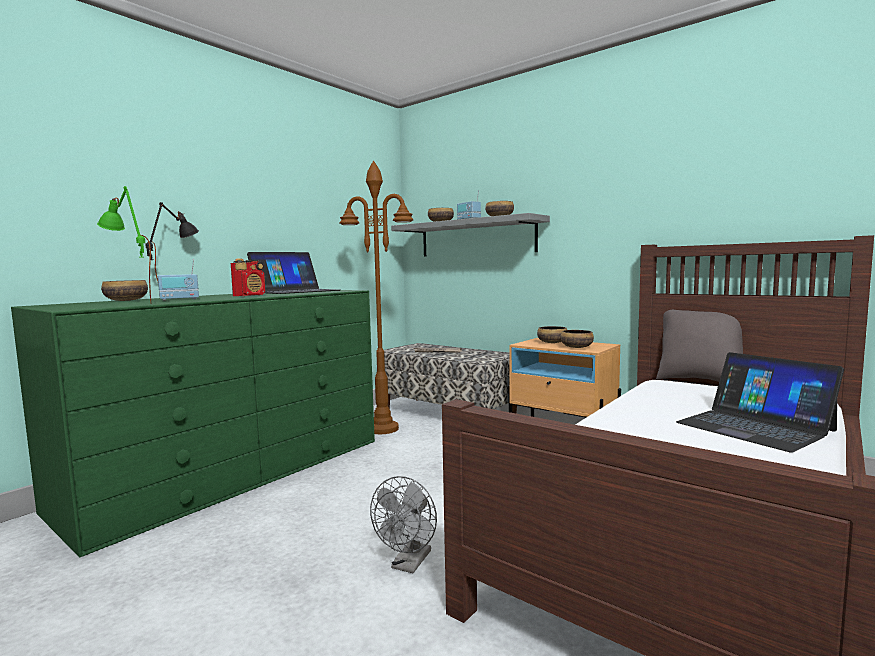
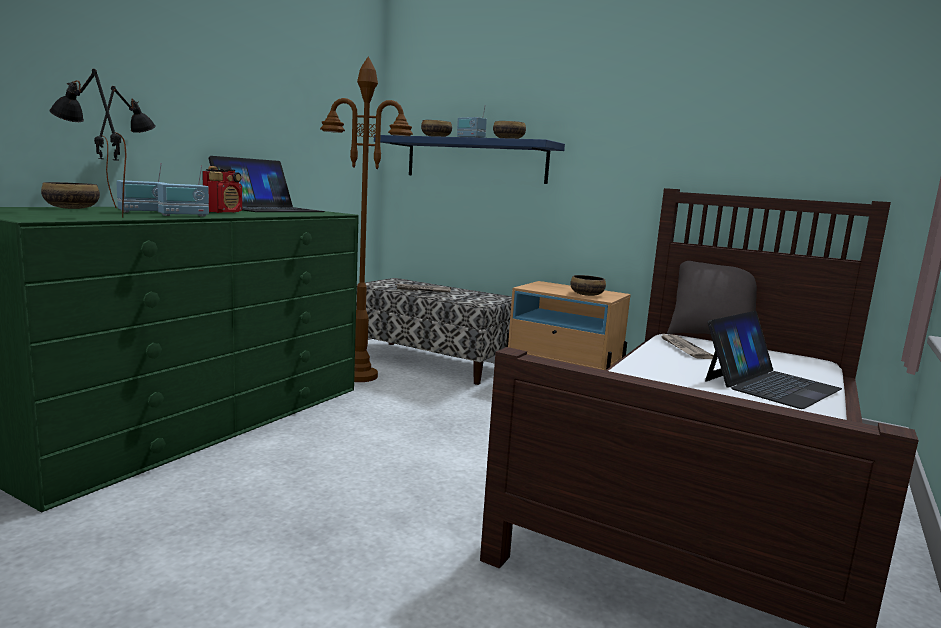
camera: 10 degrees left, 5 degrees up
green table lamp [97,186,151,302] -> black table lamp [49,69,127,218]
grey fan [370,476,437,573] -> none
grey shelf [391,213,550,256] -> blue shelf [374,135,565,184]
bowl [537,326,567,343] -> none
laptop [676,352,844,453] -> laptop turned 90 degrees counterclockwise [705,311,842,409]
none -> radio [157,166,209,217]
none -> newspaper [661,333,714,359]

